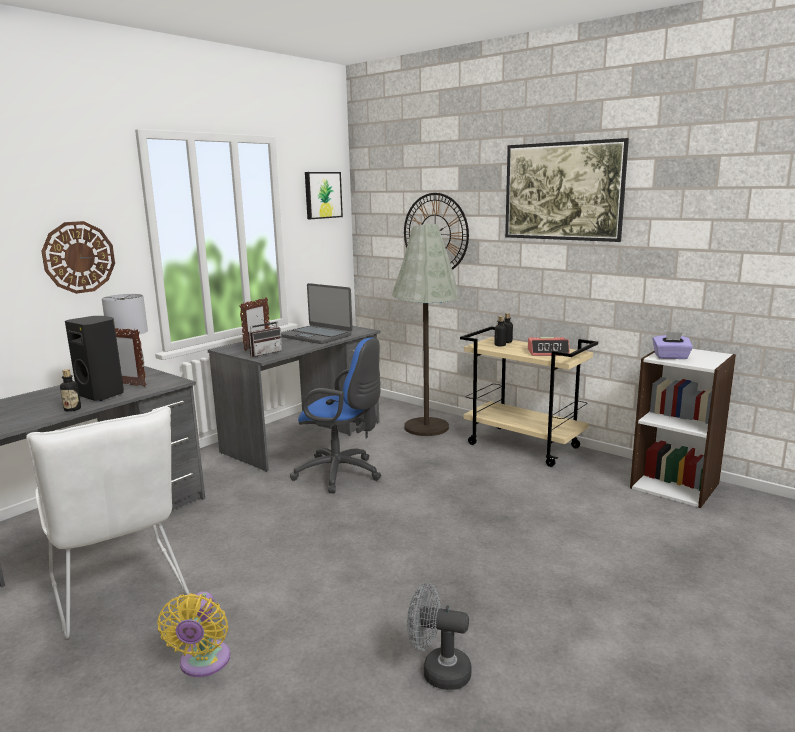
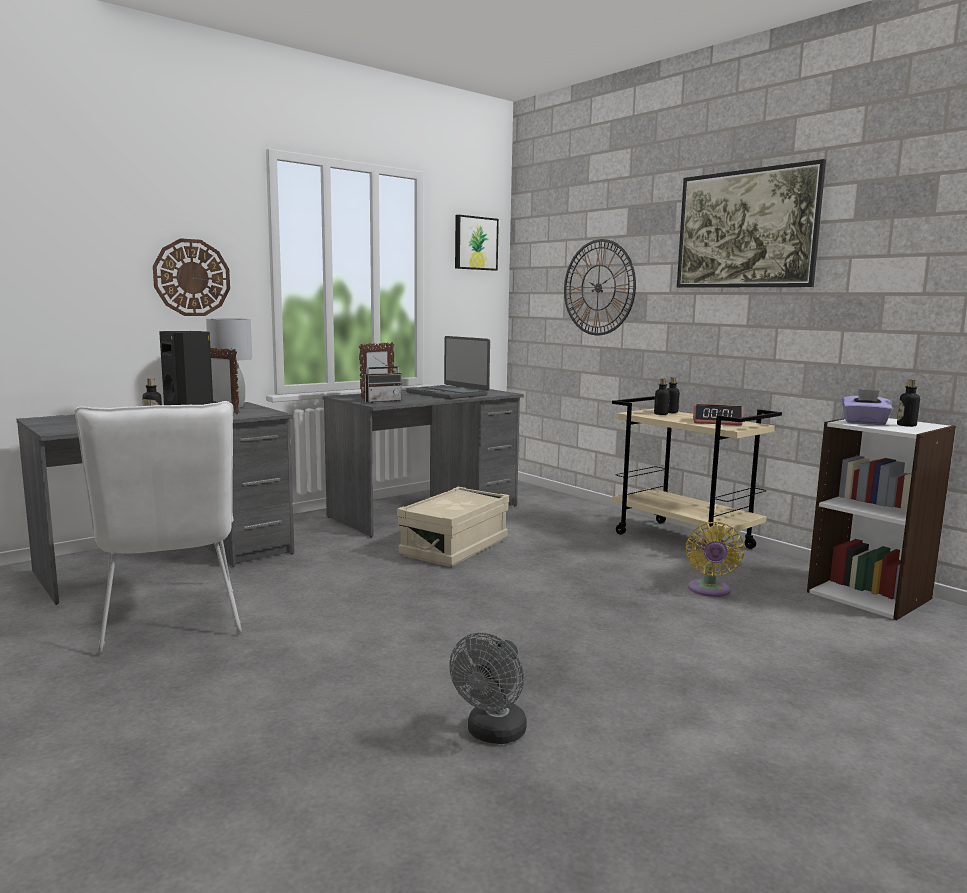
camera: 10 degrees right, 5 degrees down
yellow fan [157,591,230,677] -> yellow fan moved to [686,522,744,597]
blue office chair [290,338,381,493] -> beige storage box [397,487,509,567]
grey floor lamp [392,224,459,436] -> none
grey fan [407,583,472,690] -> grey fan turned 90 degrees counterclockwise [449,632,527,744]
none -> bottle [897,379,920,427]

